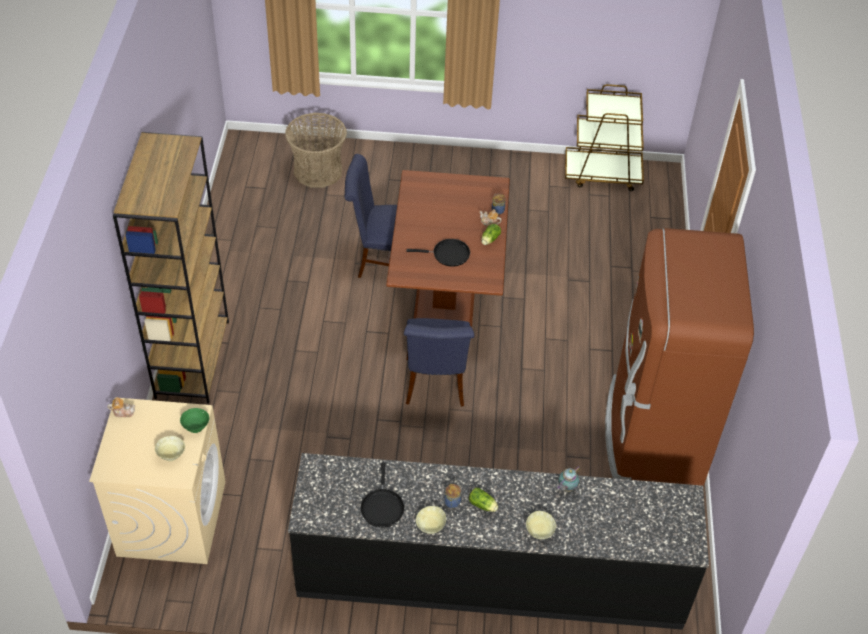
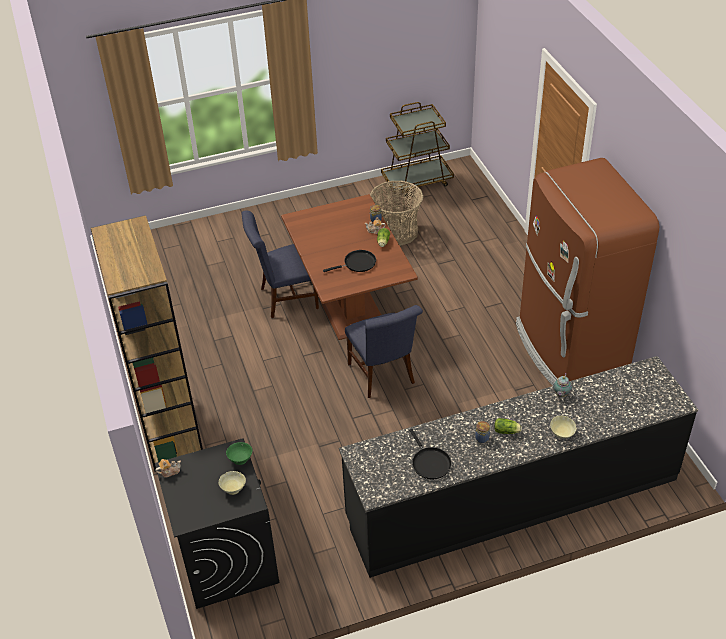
camera: 20 degrees left, 5 degrees down
beige washing machine [89,397,226,564] -> black washing machine [155,438,279,609]
basket [285,113,347,188] -> basket moved to [370,180,423,246]
beige bowl [416,506,446,534] -> none

